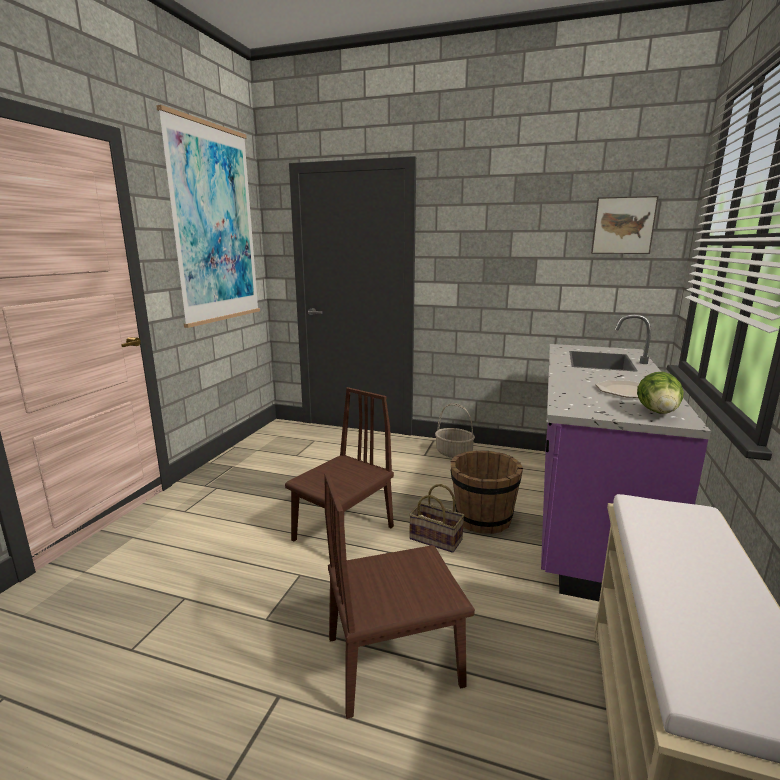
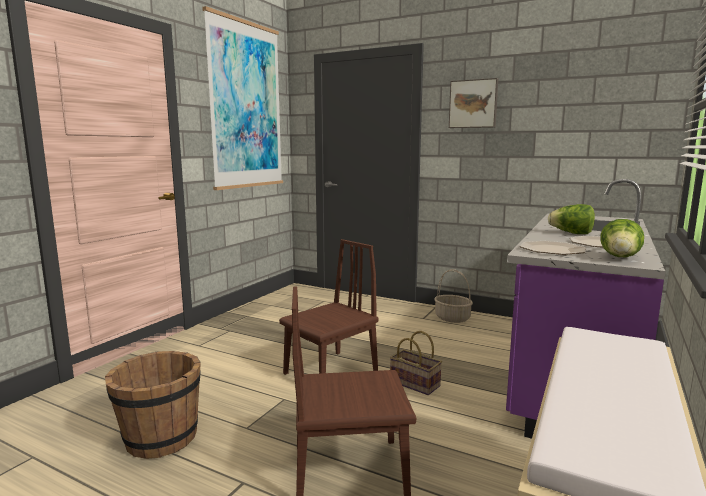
camera: 10 degrees right, 5 degrees down
brown bucket [451,451,523,534] -> brown bucket moved to [105,351,201,459]
picture [591,196,659,254] -> picture moved to [449,78,498,128]
none -> plate [520,241,586,255]
none -> lettuce [548,204,595,234]

